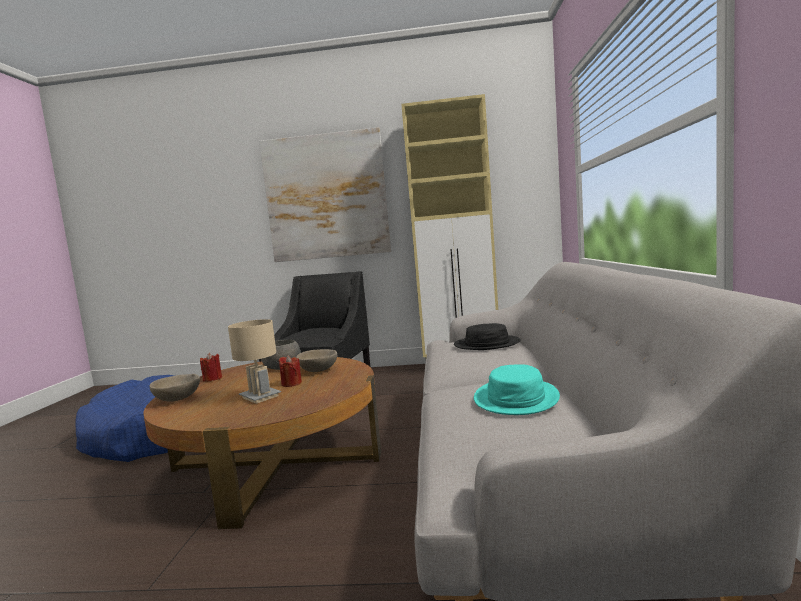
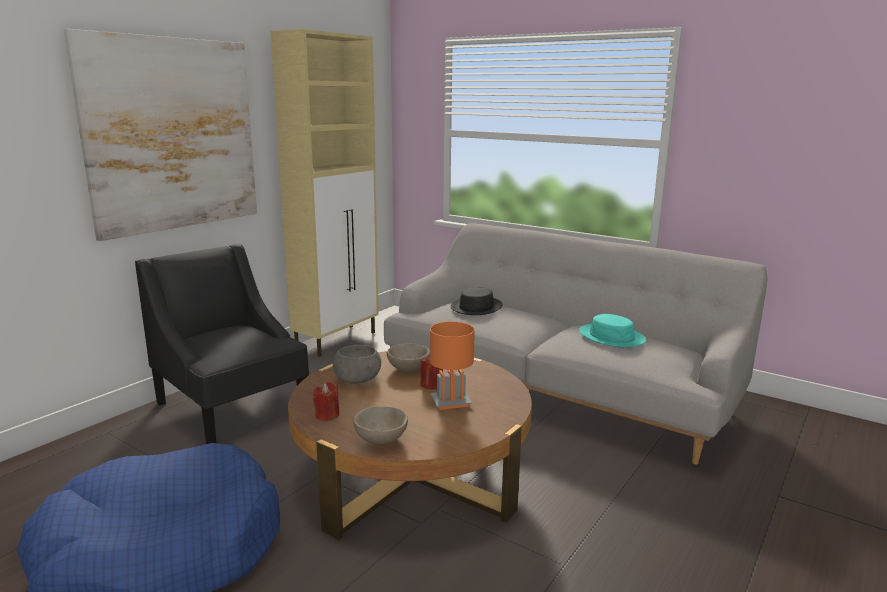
camera: 60 degrees left, 10 degrees up
beige table lamp [228,319,281,404] -> orange table lamp [430,322,475,410]

